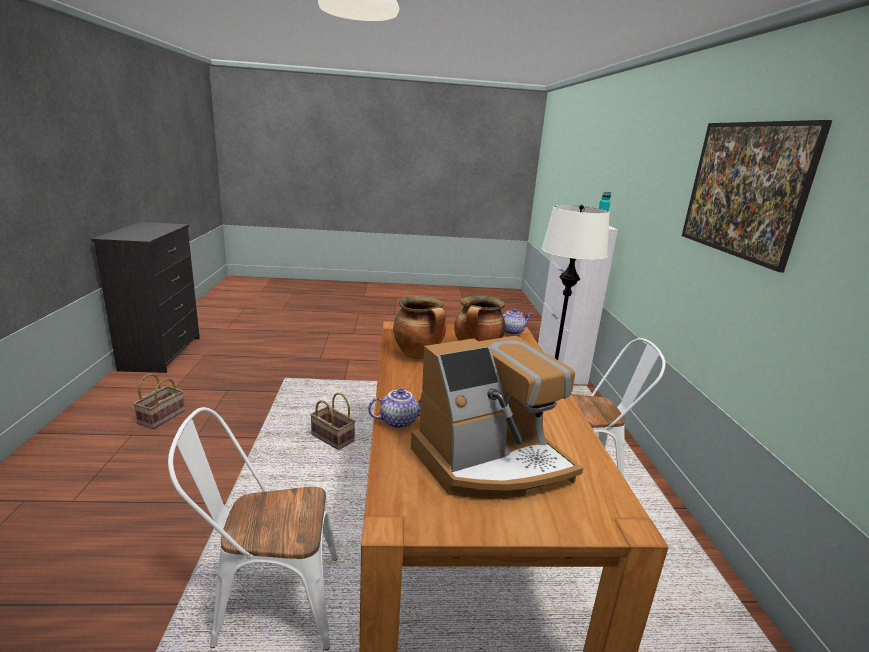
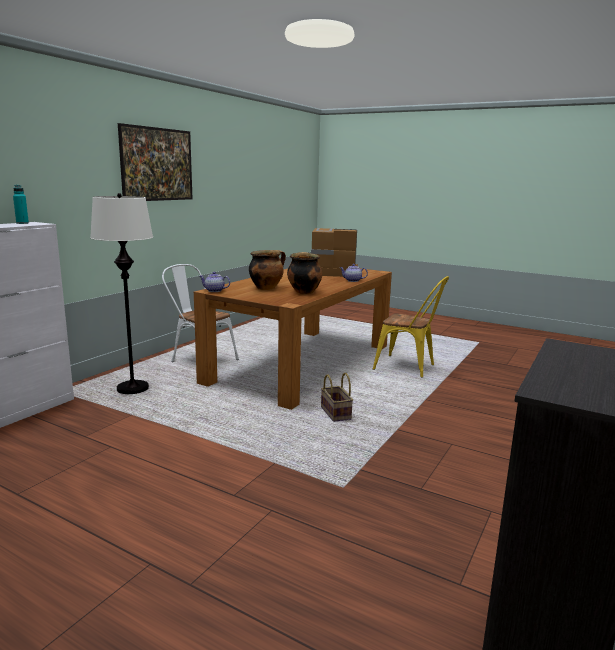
camera: 145 degrees left, 5 degrees down
basket [133,373,185,429] -> none
white chair [168,407,338,650] -> yellow chair [373,276,449,378]

